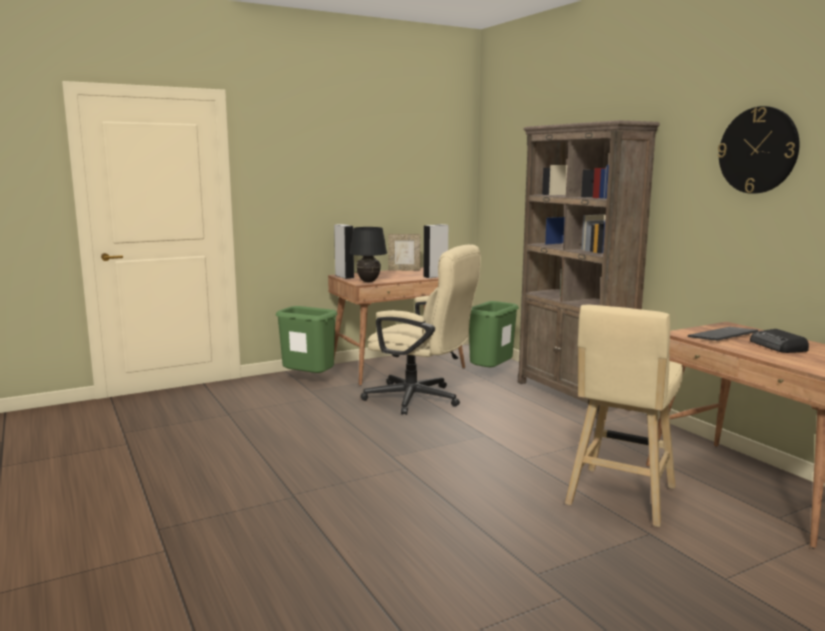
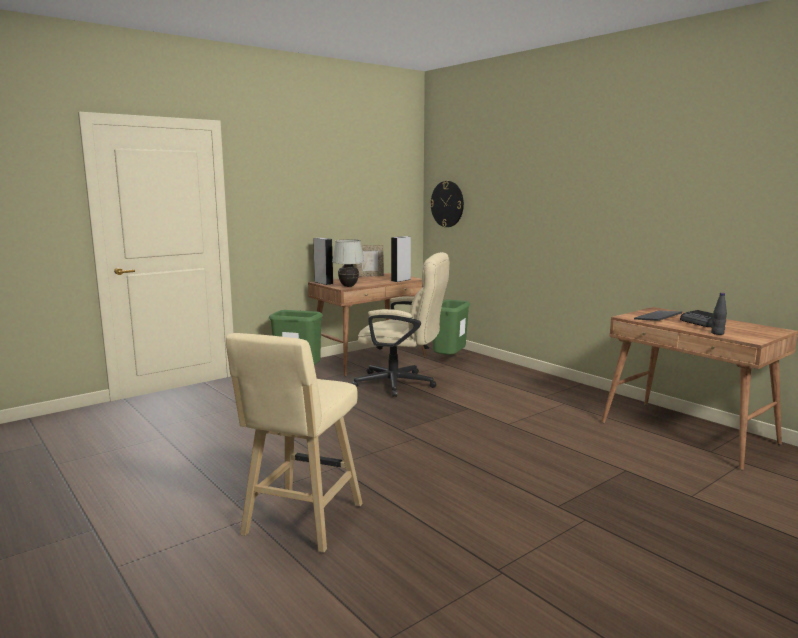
camera: 10 degrees left, 0 degrees up
black table lamp [349,227,387,282] -> white table lamp [332,239,364,287]
brown bookcase [518,120,660,418] -> none
beige stool [565,305,683,527] -> beige stool moved to [226,333,363,553]
wall clock [717,106,799,194] -> wall clock moved to [430,181,464,227]
none -> black bottle [711,293,727,335]

